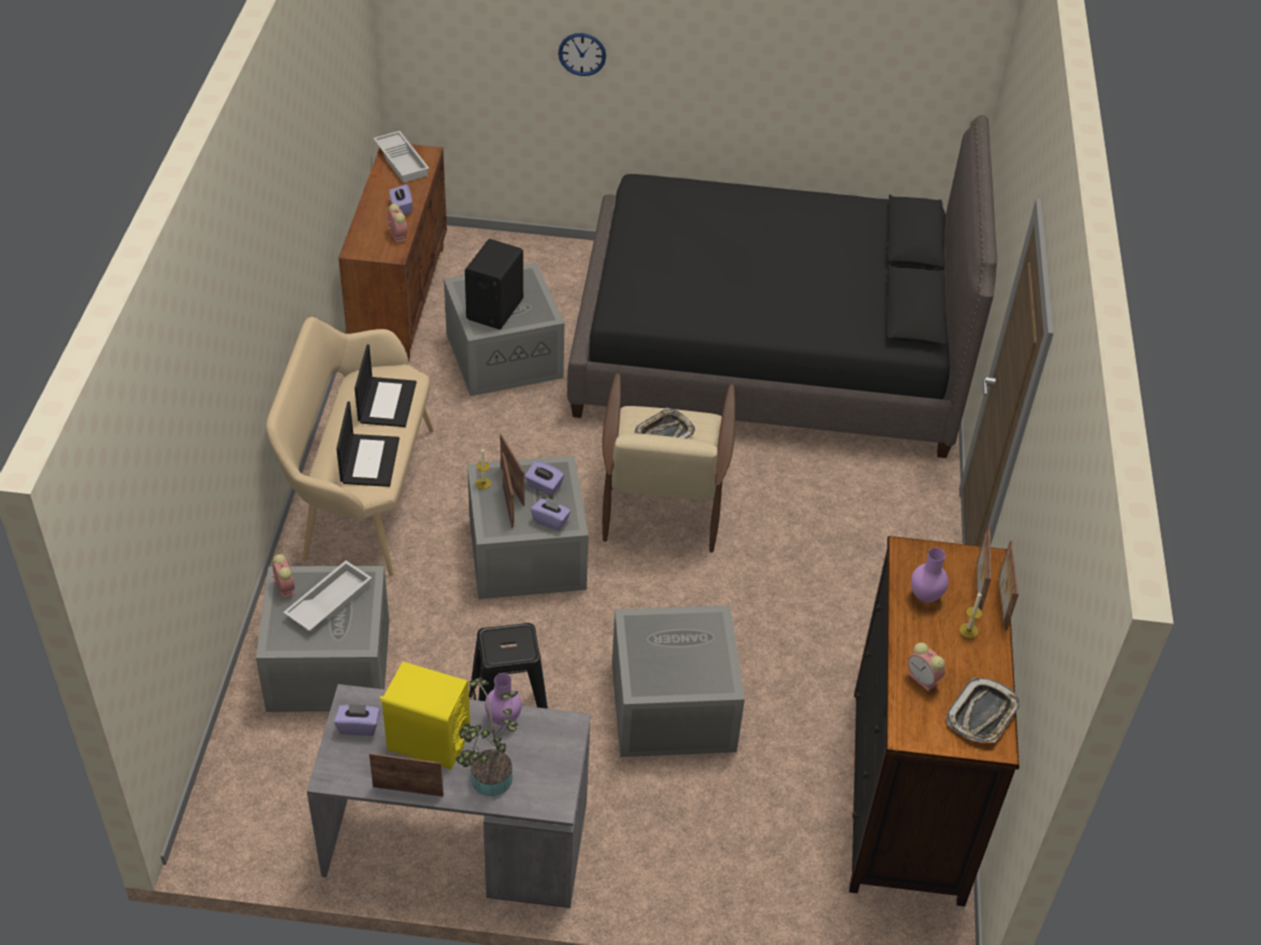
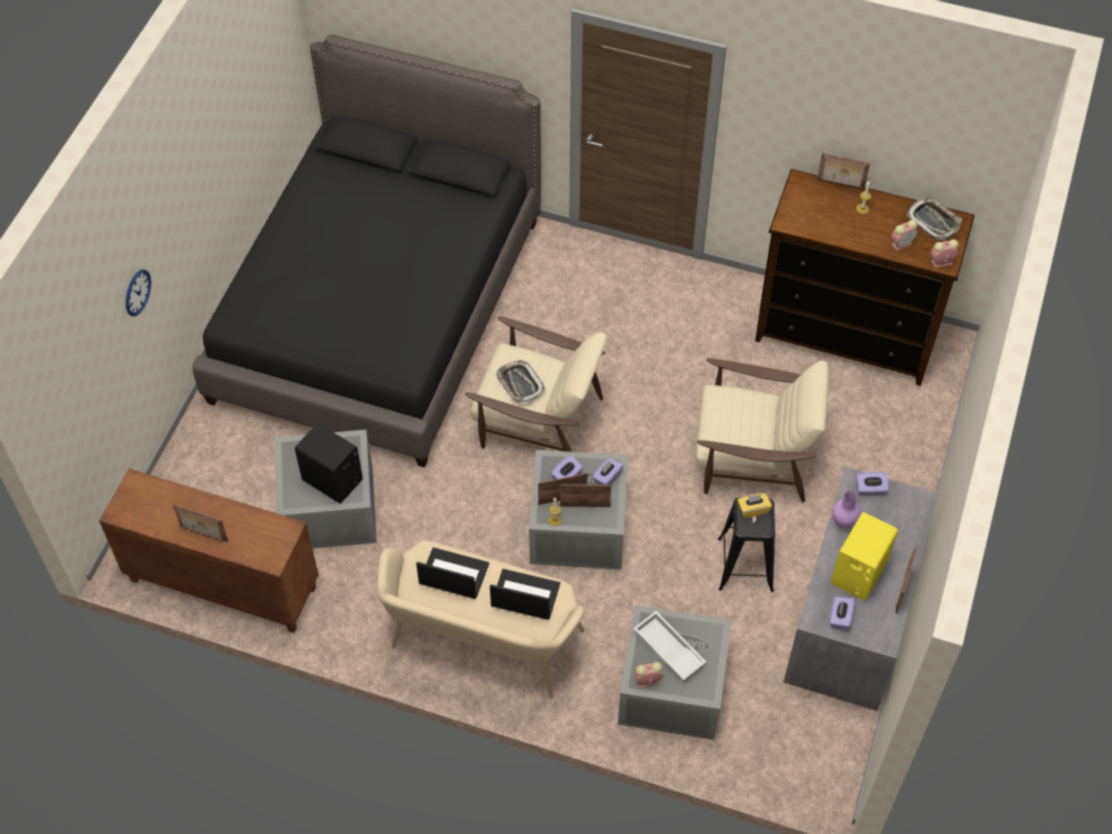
camera: 75 degrees left, 10 degrees up
white tray [373,131,429,183] -> none
alarm clock [388,204,408,243] -> alarm clock moved to [931,239,959,268]
purple tissue box [389,184,413,215] -> purple tissue box moved to [856,472,889,496]
potted plant [456,677,518,796] -> none
grey storage box [612,605,745,757] -> beige armchair [696,358,829,502]
purple vase [911,548,949,602] -> none
picture frame [976,527,991,611] -> picture frame moved to [173,504,229,542]
none -> yellow tissue box [737,493,772,518]

